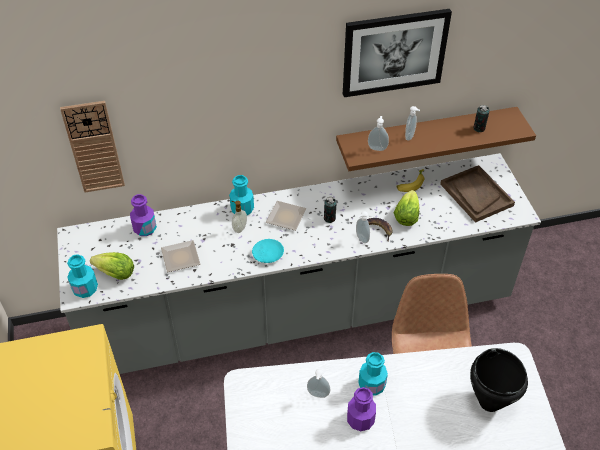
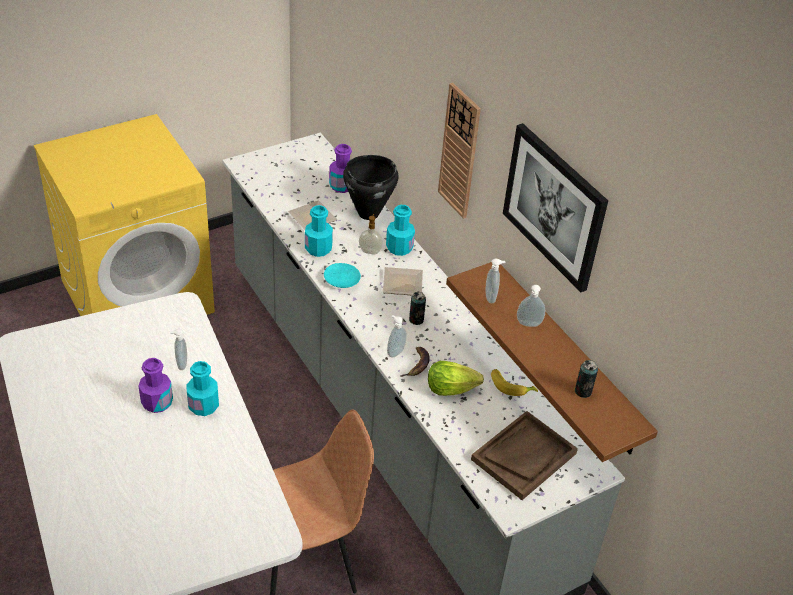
camera: 70 degrees right, 5 degrees down
wall clock [60,101,125,193] -> wall clock moved to [438,83,481,219]
turquoise bottle [67,254,98,298] -> turquoise bottle moved to [305,205,333,257]
lettuce [90,252,134,280] -> none
black cooking pot [470,348,528,412] -> black cooking pot moved to [343,155,399,220]

